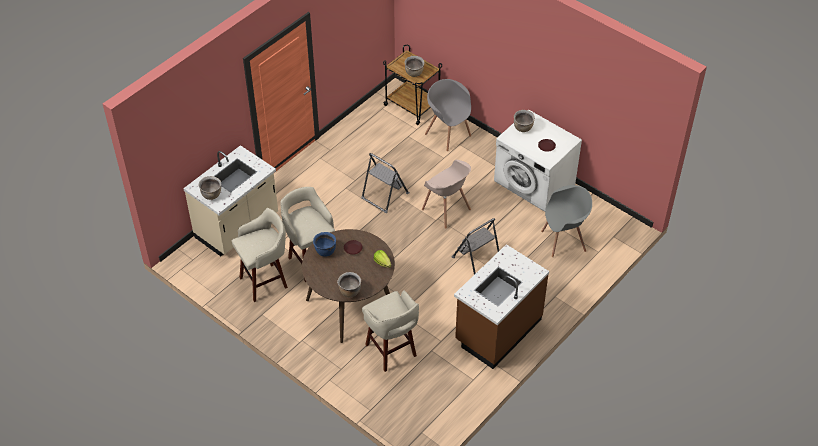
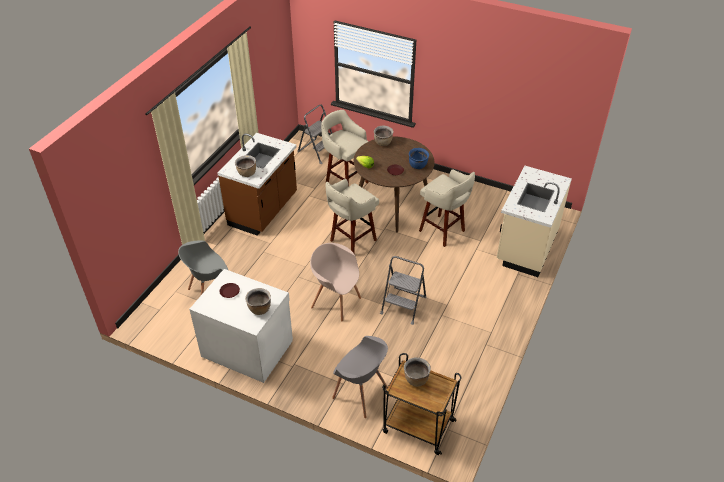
camera: 165 degrees right, 5 degrees down
brown cooking pot [199,176,221,200] -> brown cooking pot moved to [235,155,256,177]
beige stool [232,208,288,302] -> beige stool moved to [325,179,379,253]
grey step ladder [451,218,499,275] -> grey step ladder moved to [297,104,332,164]

